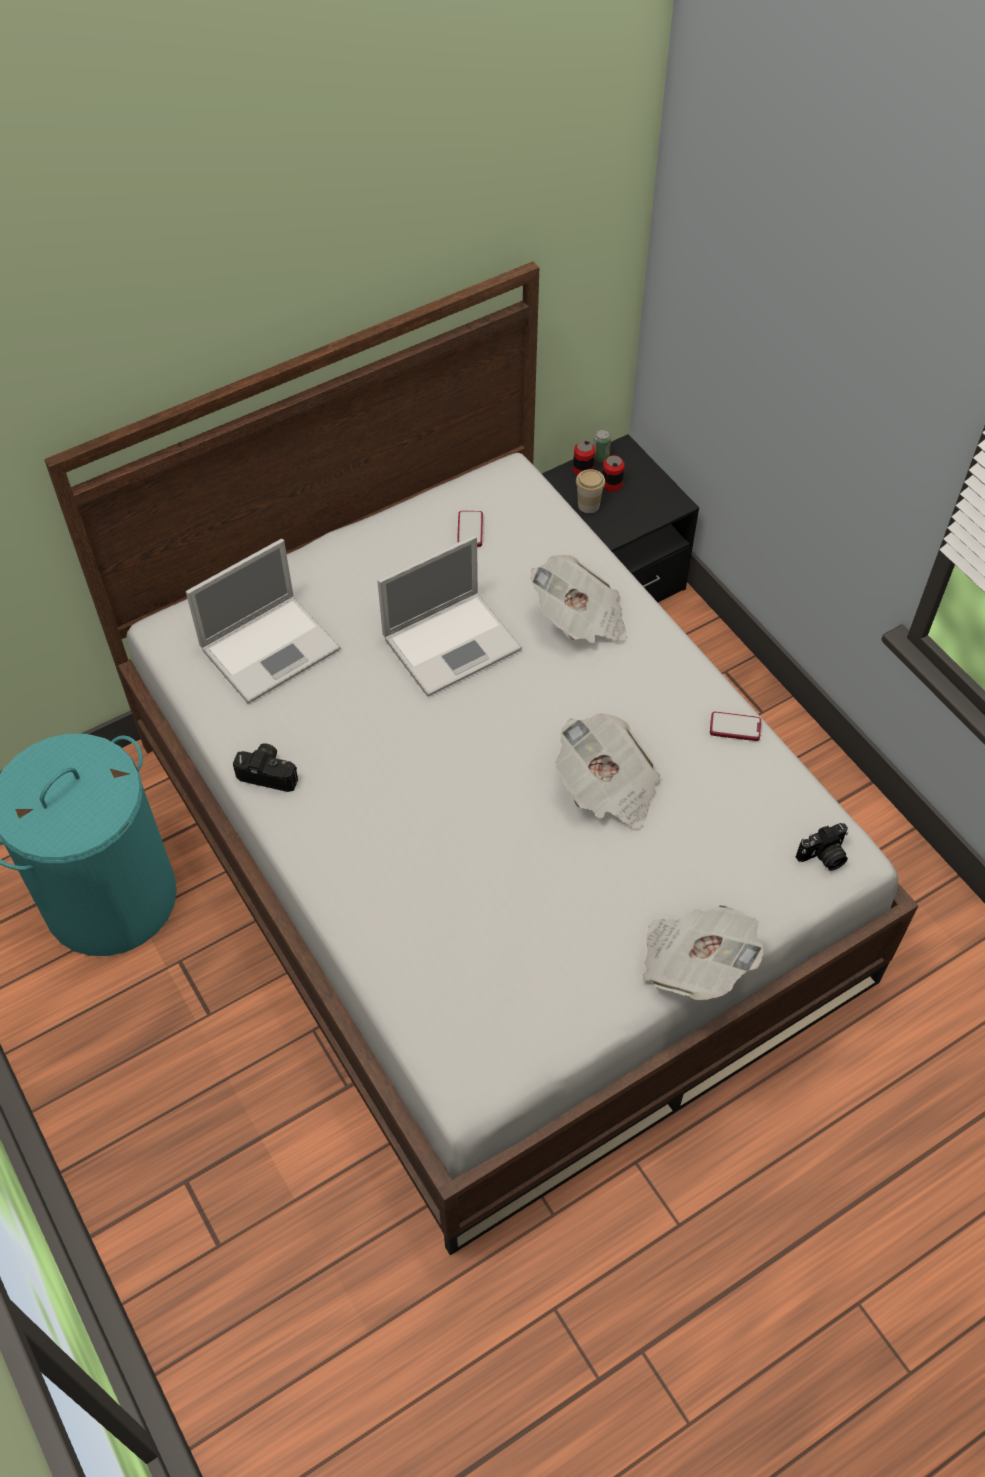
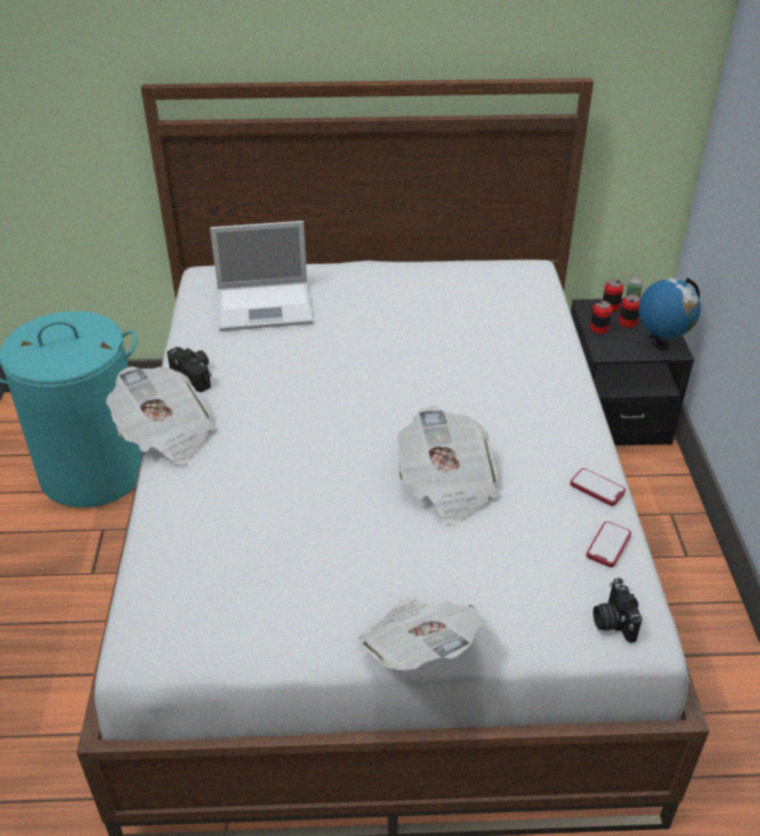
camera: 30 degrees right, 15 degrees down
laptop [377,535,522,696] -> none
phone [457,511,483,547] -> phone moved to [586,521,631,567]
newspaper [530,555,628,643] -> newspaper moved to [106,366,215,465]
cup [576,469,605,513] -> can [590,301,612,334]
camera [796,823,849,871] -> camera turned 75 degrees clockwise [593,578,642,643]
none -> globe [638,278,701,350]

